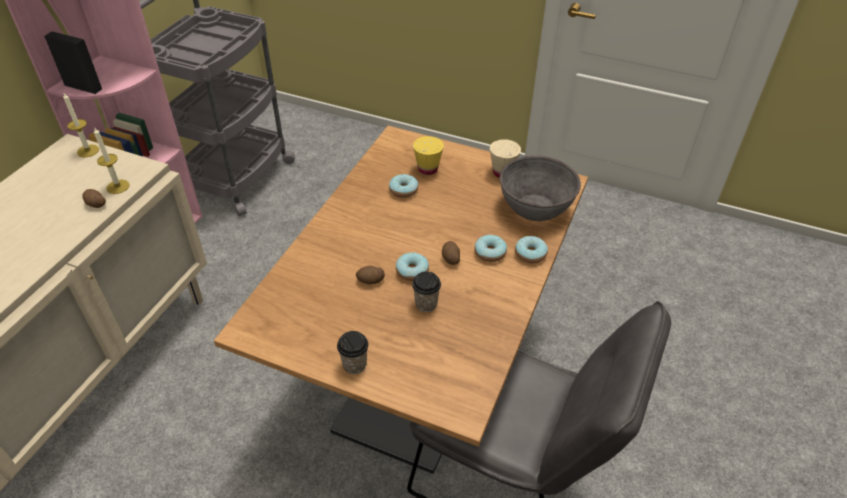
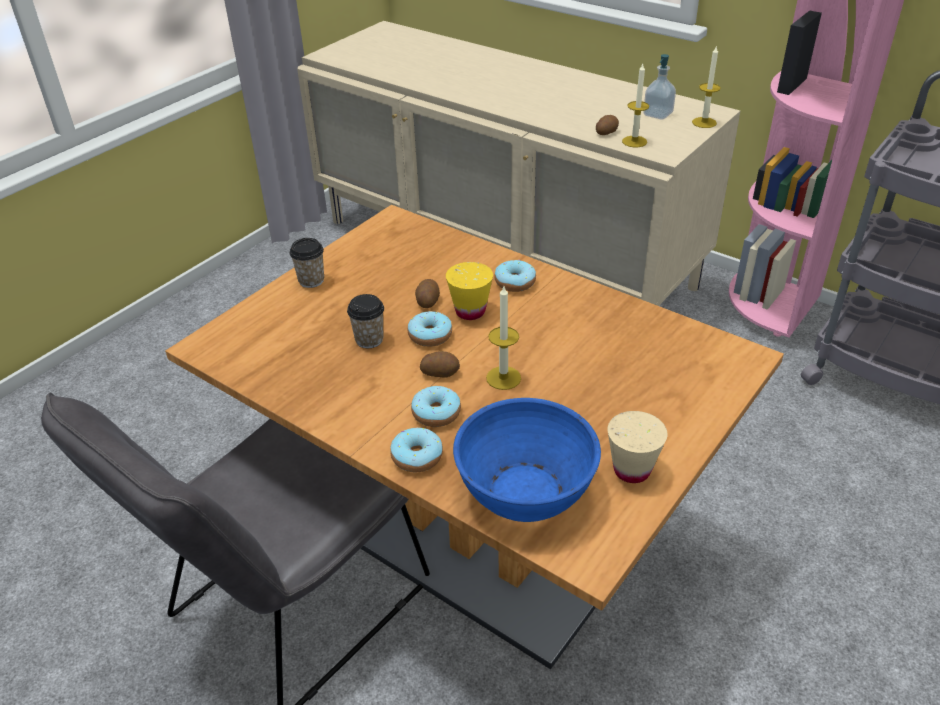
camera: 105 degrees right, 5 degrees down
donut [389,174,418,198] -> donut moved to [495,260,536,292]
yellow cup [413,136,444,175] -> yellow cup moved to [446,262,493,320]
grey bowl [500,156,581,221] -> blue bowl [453,398,601,522]
none -> candle [486,286,521,390]
none -> soap dispenser [643,54,676,119]

